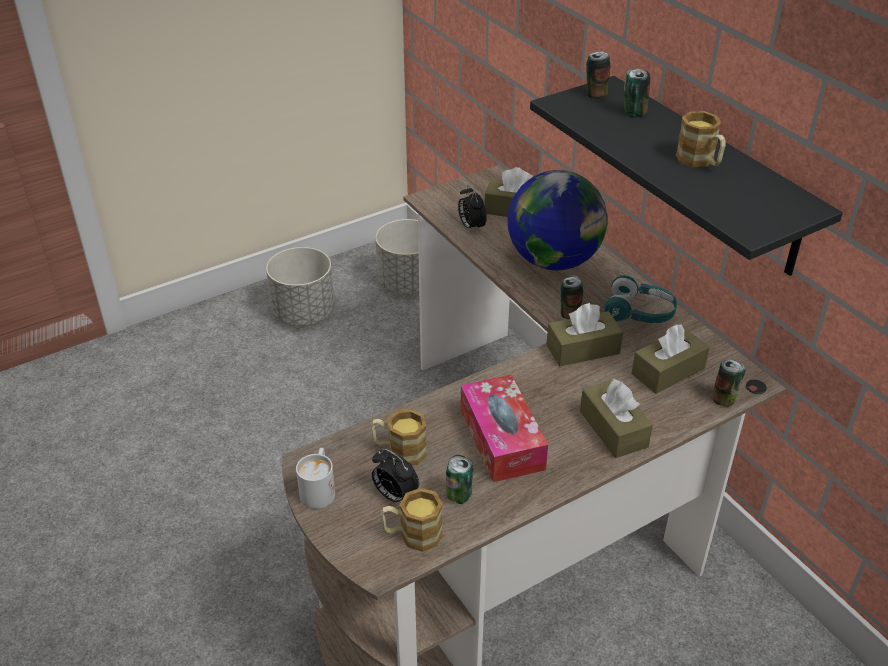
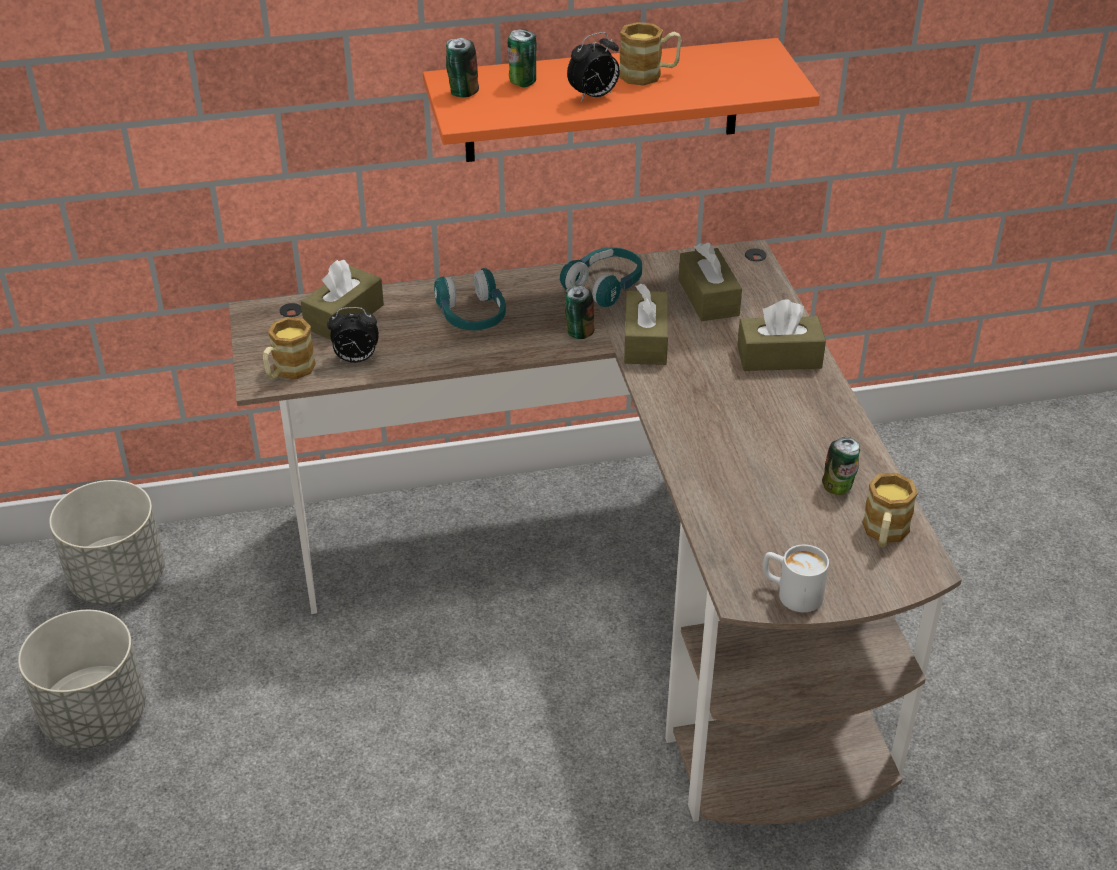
camera: 70 degrees left, 0 degrees up
mug [371,409,427,466] -> mug moved to [263,317,316,379]
alarm clock [372,449,419,502] -> alarm clock moved to [567,32,620,101]
tissue box [460,375,548,482] -> none
globe [507,170,608,270] -> turquoise headphones [434,268,506,330]
black shelf [530,76,843,276] -> orange shelf [423,38,820,162]
can [713,360,746,407] -> none

